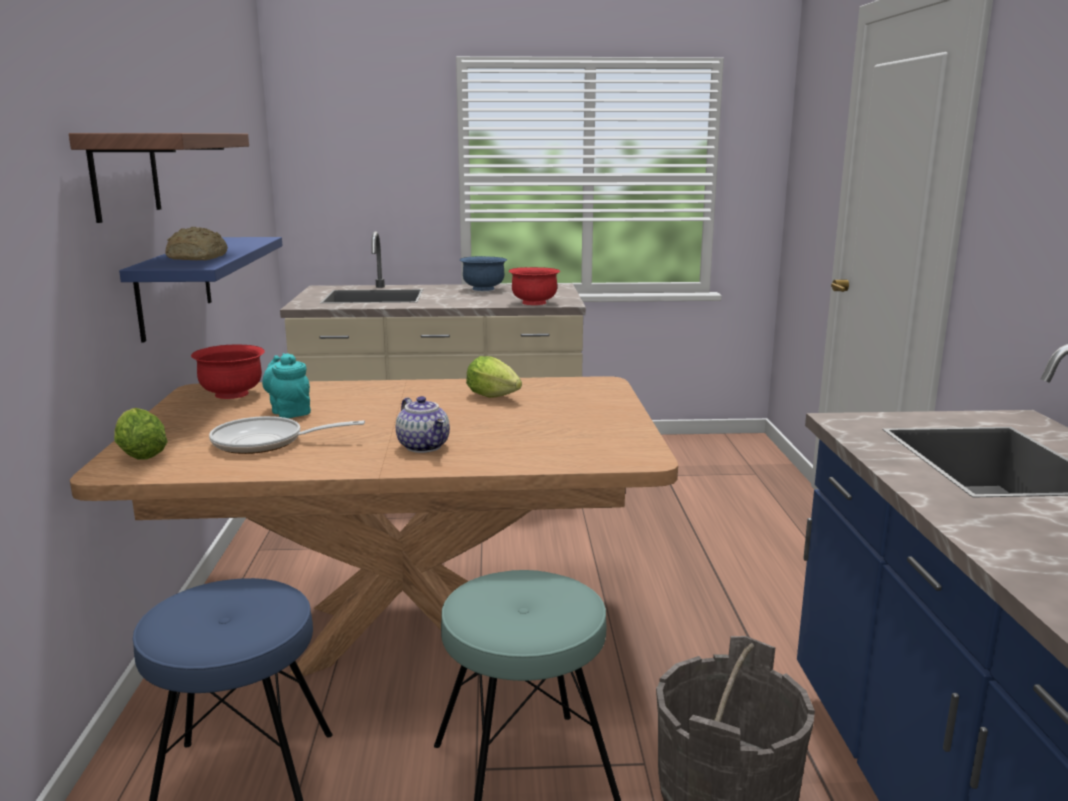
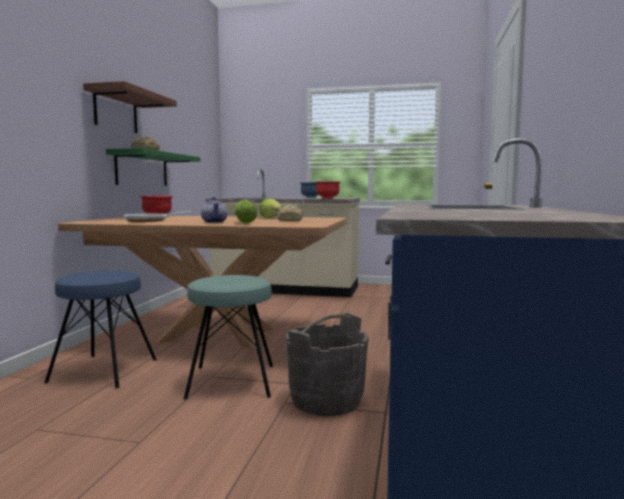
camera: 15 degrees right, 10 degrees down
lettuce [114,408,168,460] -> lettuce moved to [234,200,257,224]
blue shelf [119,237,283,343] -> green shelf [106,148,201,186]
turquoise teapot [262,353,311,418] -> none
none -> bread [277,205,303,221]

